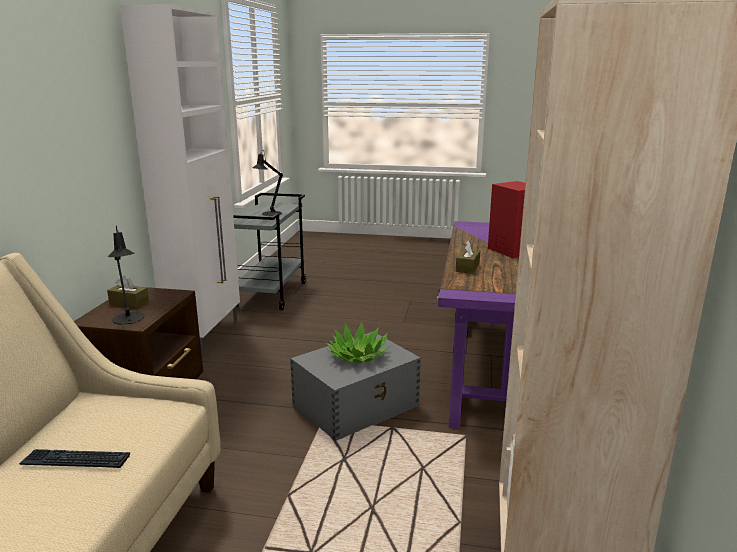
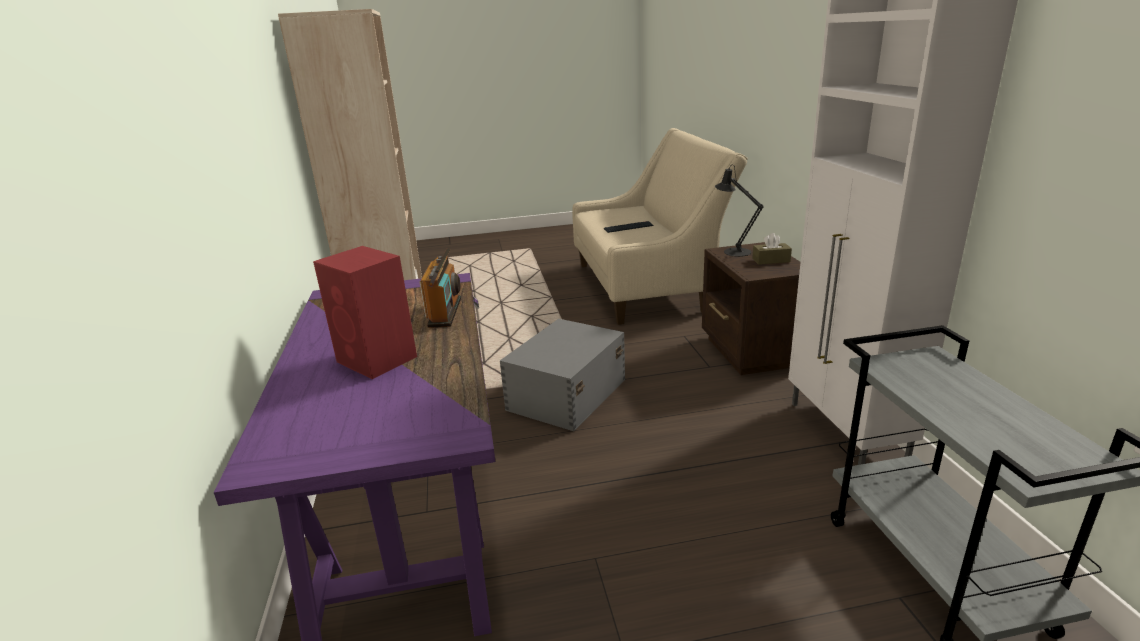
camera: 160 degrees right, 5 degrees up
black table lamp [252,150,283,216] -> none
potted plant [326,321,391,363] -> none
brown tissue box [456,241,480,274] -> radio [420,248,461,328]

